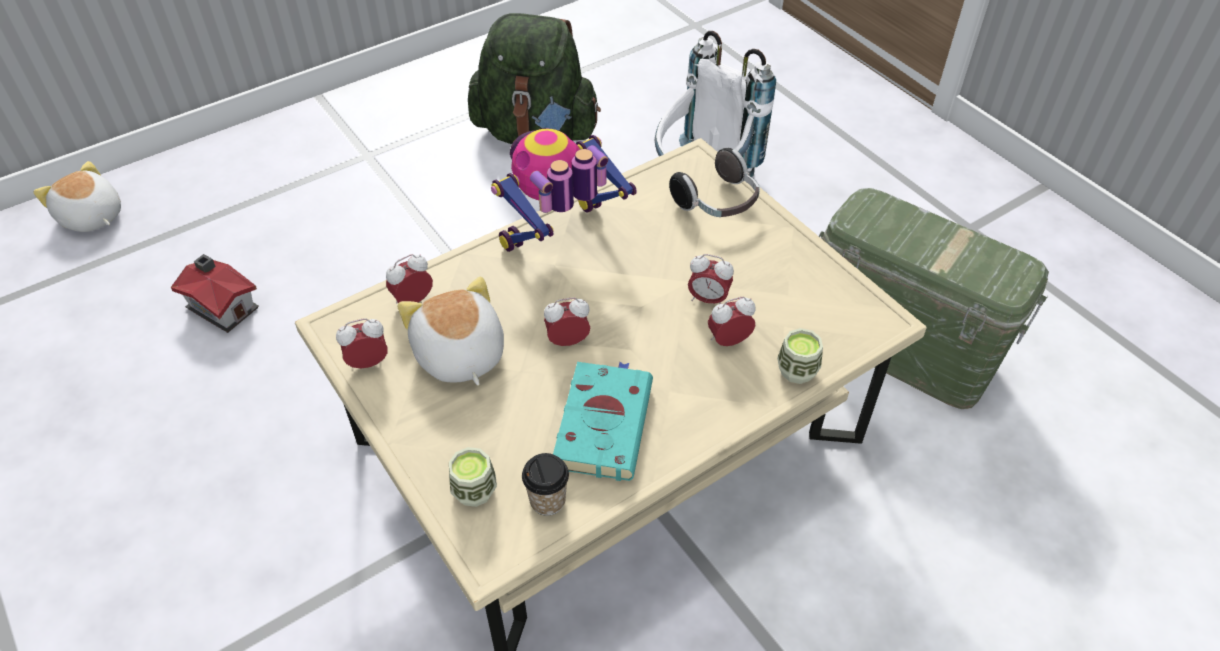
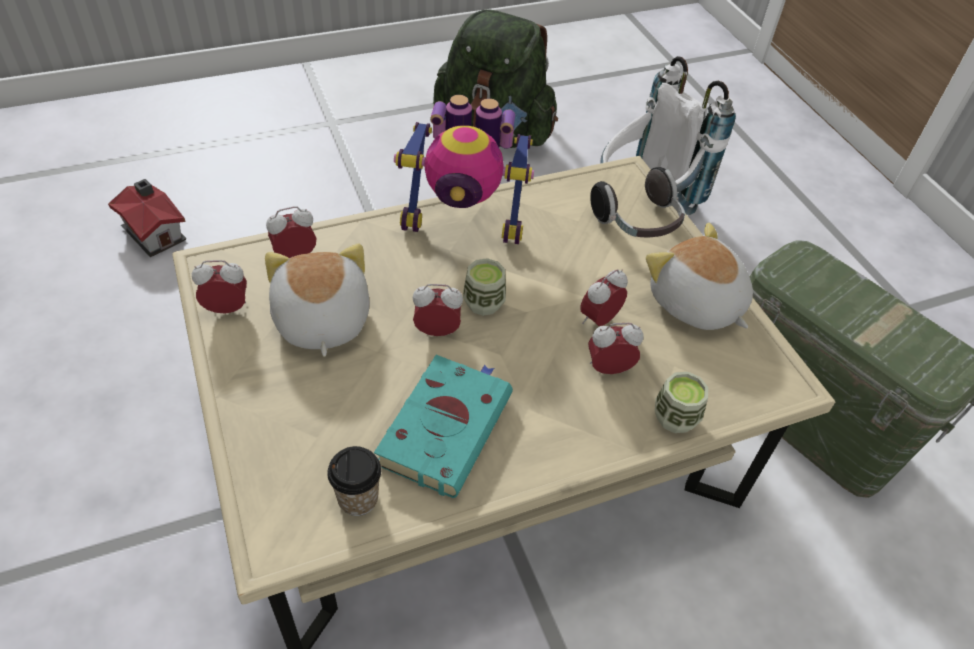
camera: 10 degrees right, 0 degrees up
plush toy [33,161,121,232] -> plush toy moved to [646,223,753,330]
cup [449,447,497,507] -> cup moved to [463,258,506,316]
toy robot [491,129,637,252] -> toy robot turned 150 degrees counterclockwise [394,95,534,244]
alarm clock [688,254,734,304] -> alarm clock turned 105 degrees clockwise [581,269,628,326]

